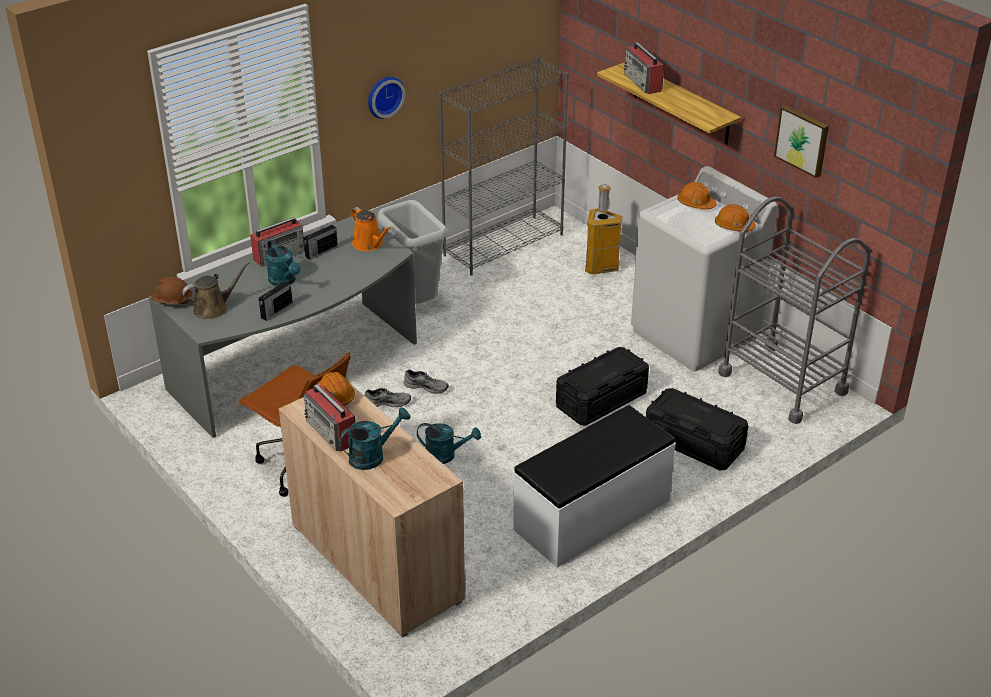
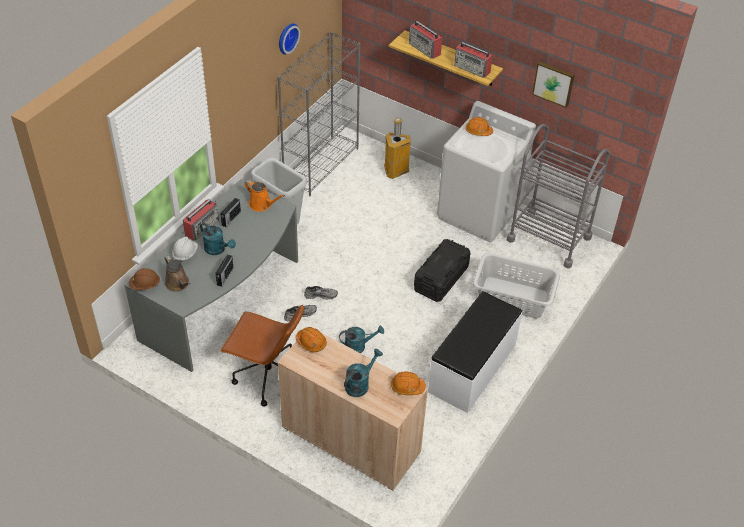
camera: 20 degrees left, 10 degrees up
brown watering can [182,261,250,319] -> brown watering can turned 105 degrees clockwise [165,256,191,292]
radio [304,384,355,452] -> radio moved to [455,42,493,78]
wall clock [368,77,405,119] -> wall clock moved to [279,23,300,55]
black storage box [646,388,748,470] -> grey laundry basket [472,253,560,318]
orange hard hat [715,204,756,232] -> orange hard hat moved to [391,372,426,395]
none -> white hard hat [172,236,198,262]

